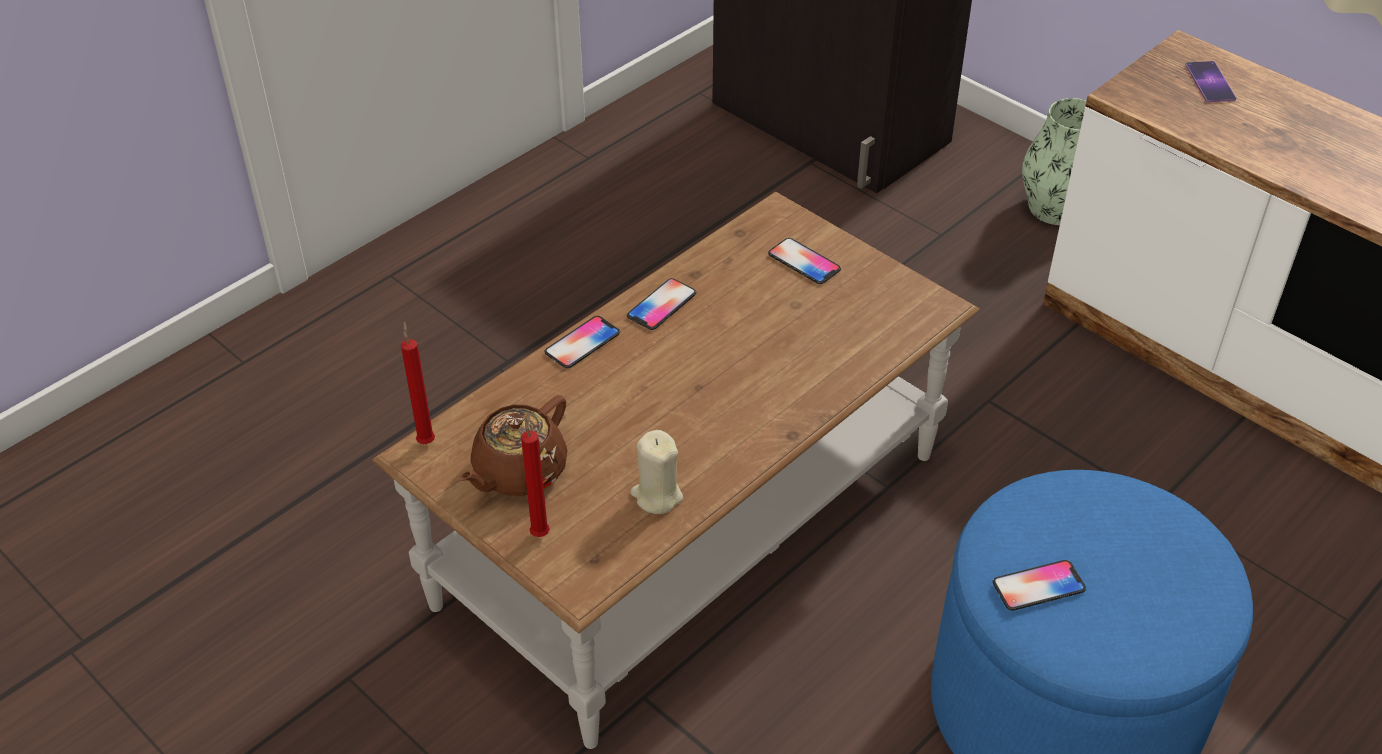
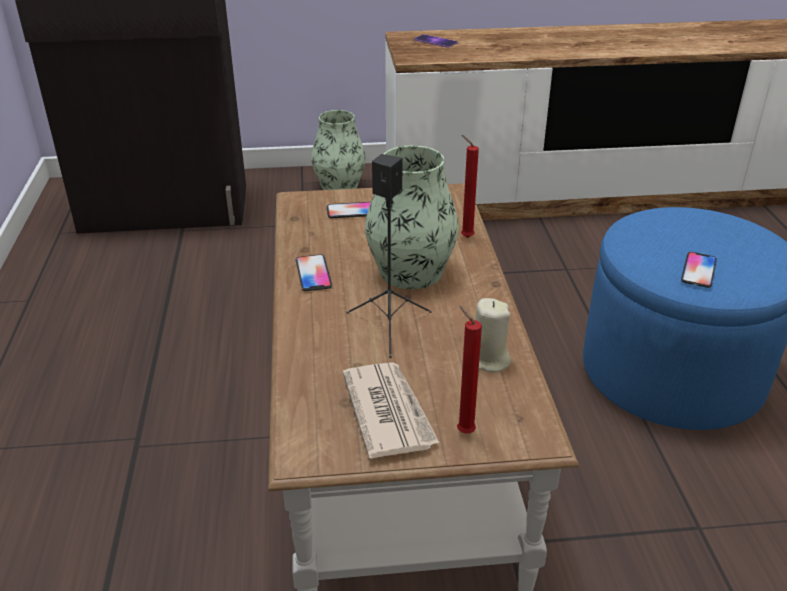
camera: 50 degrees left, 10 degrees down
red candle [401,321,435,444] -> red candle moved to [461,135,479,238]
brown teapot [459,395,568,496] -> newspaper [343,362,439,459]
phone [544,316,620,369] -> none
none -> black speaker [347,154,432,358]
none -> vase [365,145,459,289]

